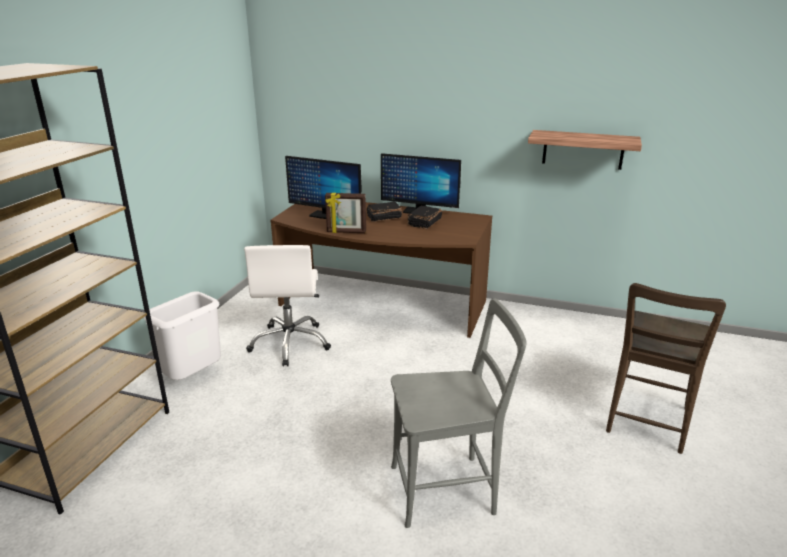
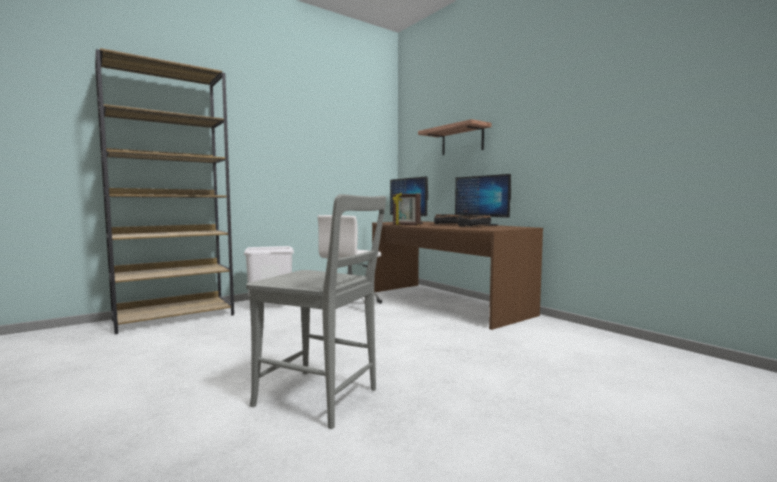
camera: 35 degrees right, 20 degrees down
shelf [528,130,642,170] -> shelf moved to [418,119,492,155]
brown chair [606,283,726,454] -> none

